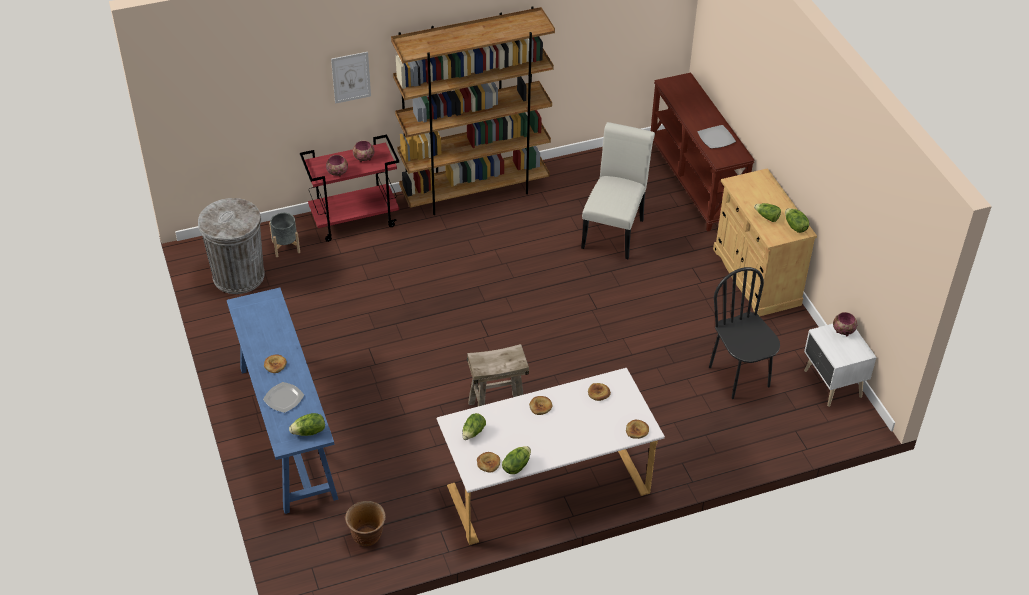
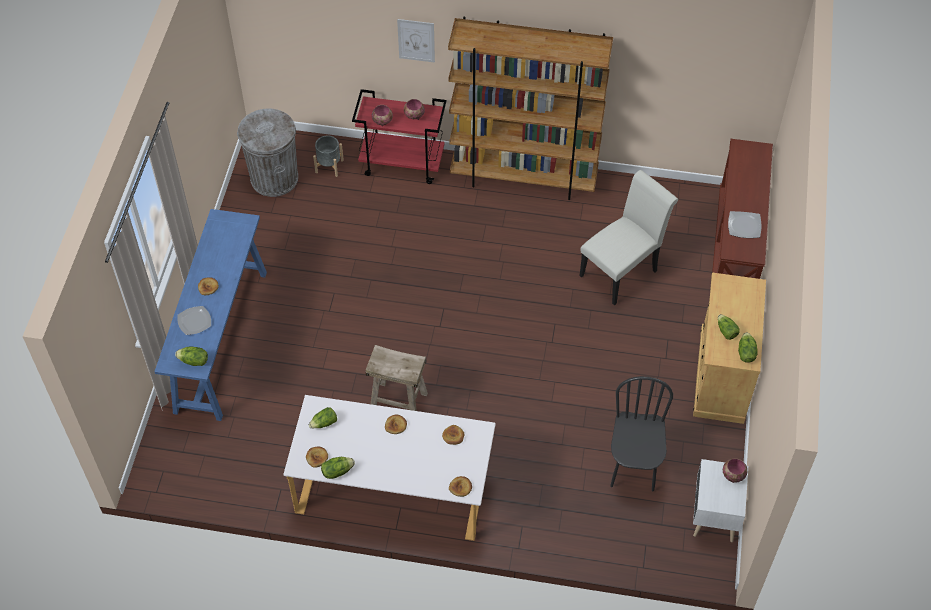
camera: 30 degrees right, 10 degrees up
brown planter [345,501,386,546] -> none

